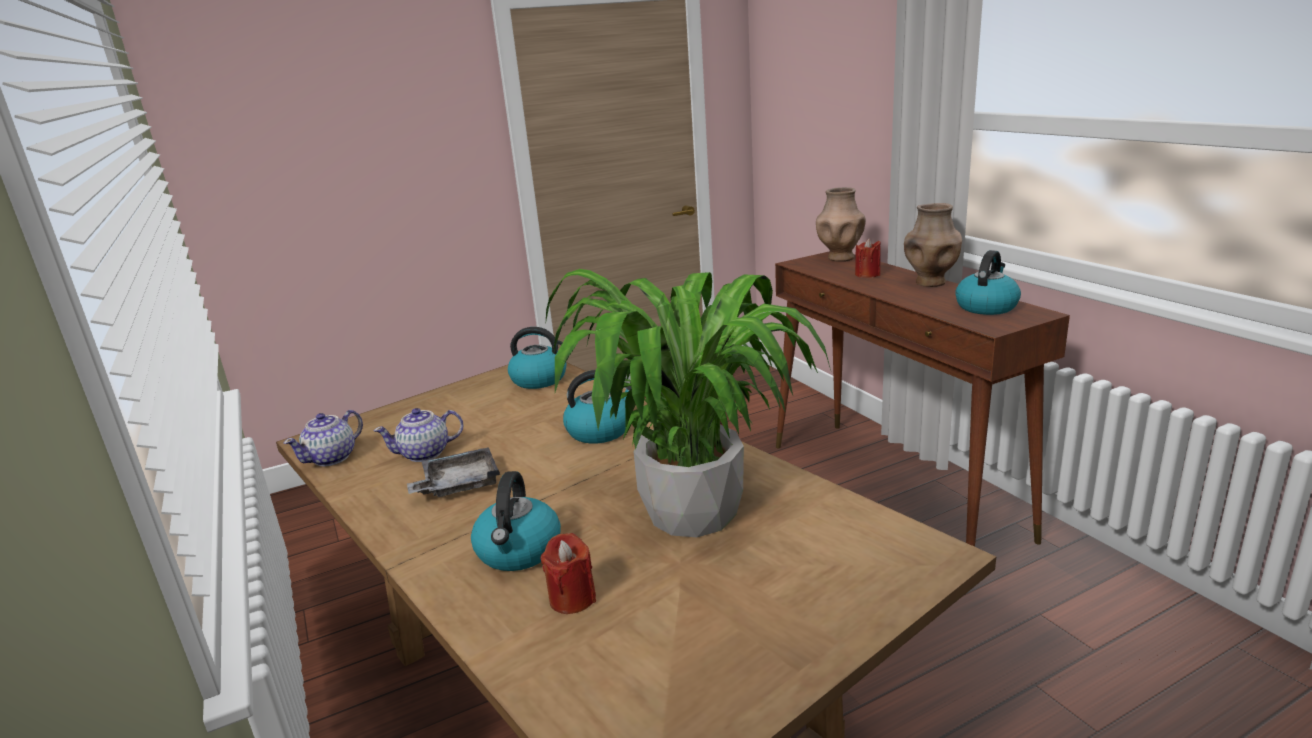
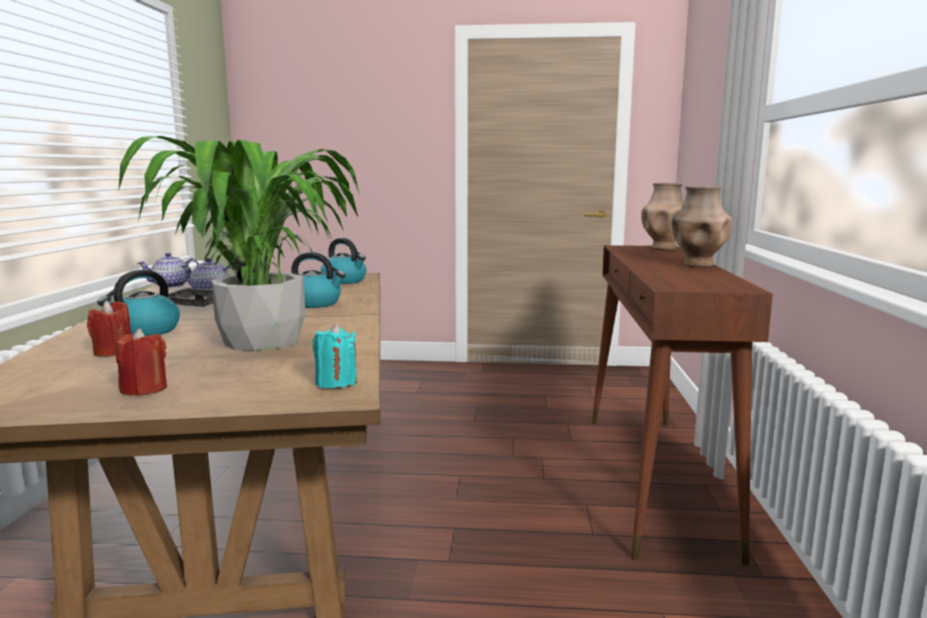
camera: 30 degrees right, 10 degrees down
red candle [855,238,881,278] -> red candle moved to [115,328,167,396]
kettle [955,250,1021,315] -> none
none -> turquoise candle [312,324,357,389]

